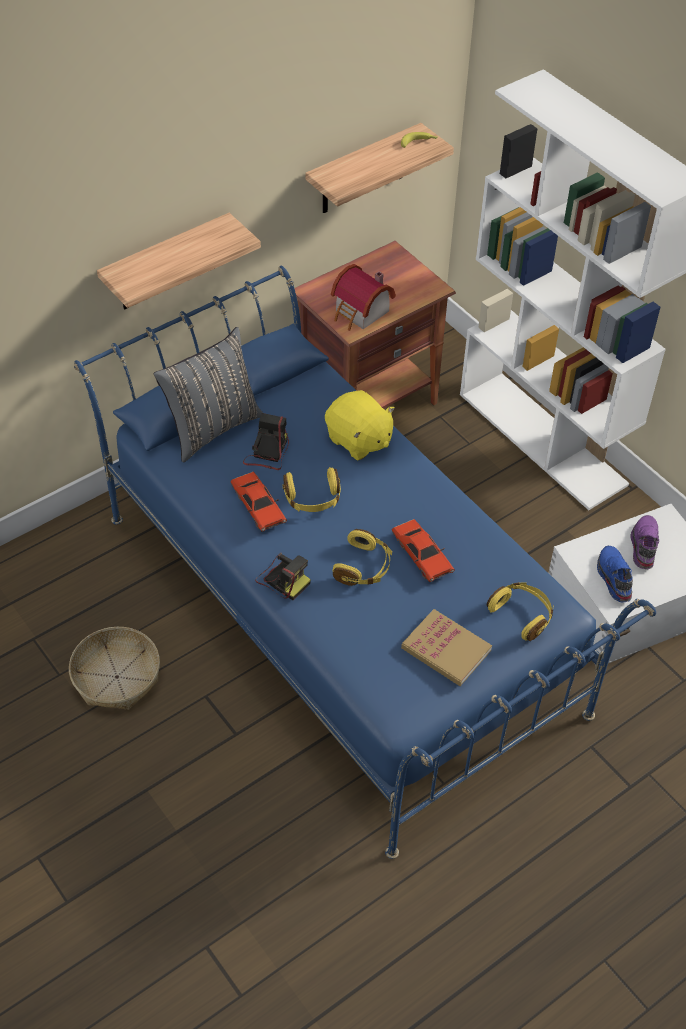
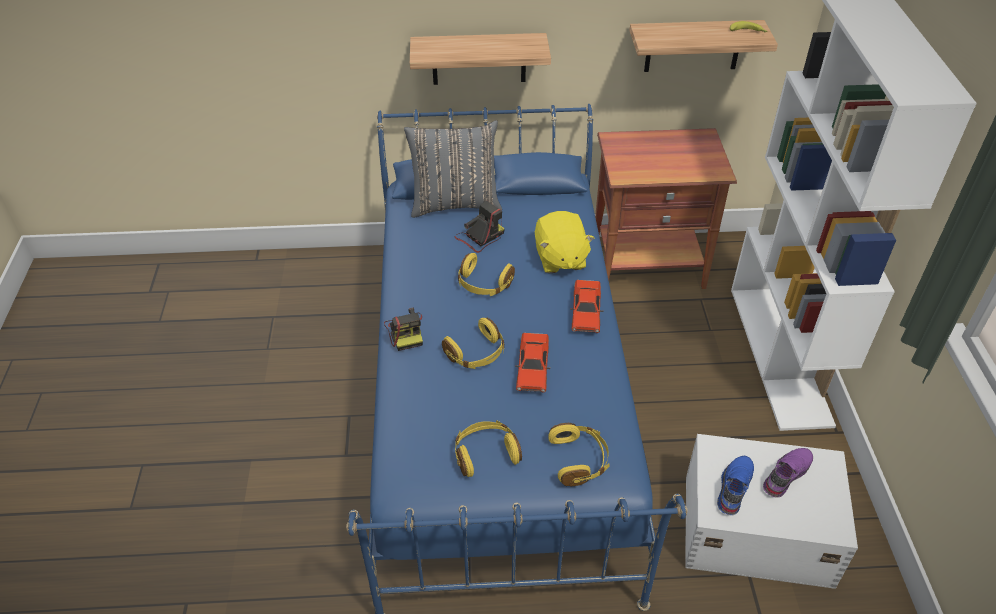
camera: 35 degrees right, 5 degrees down
basket [69,627,160,710] -> none
red toy car [231,472,287,532] -> red toy car moved to [570,280,603,333]
toy house [331,264,396,331] -> none
book [401,609,492,686] -> yellow headphones [455,420,522,477]

